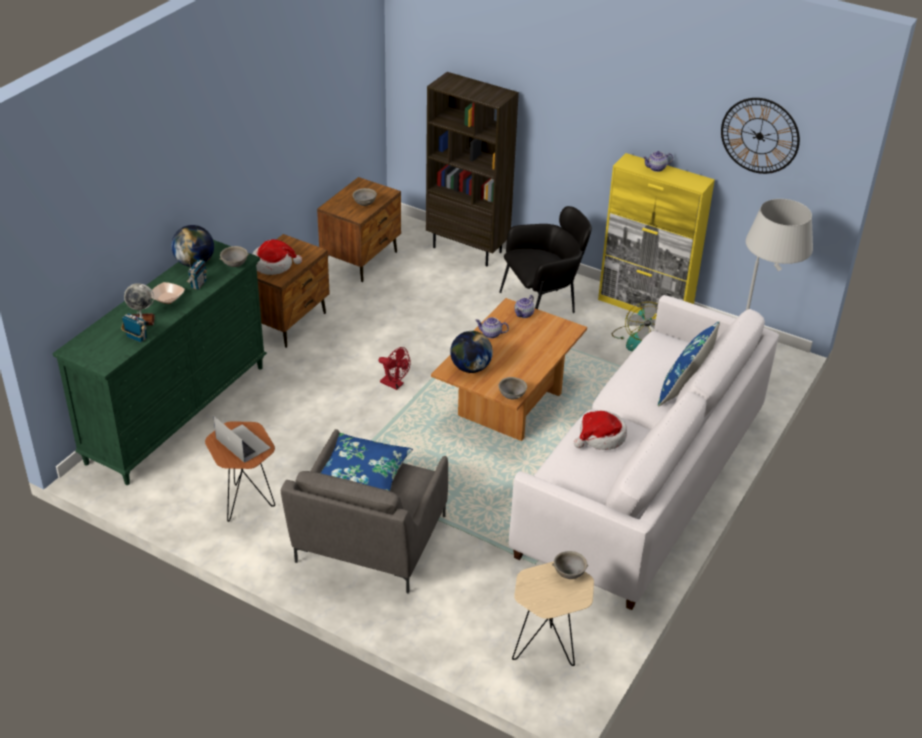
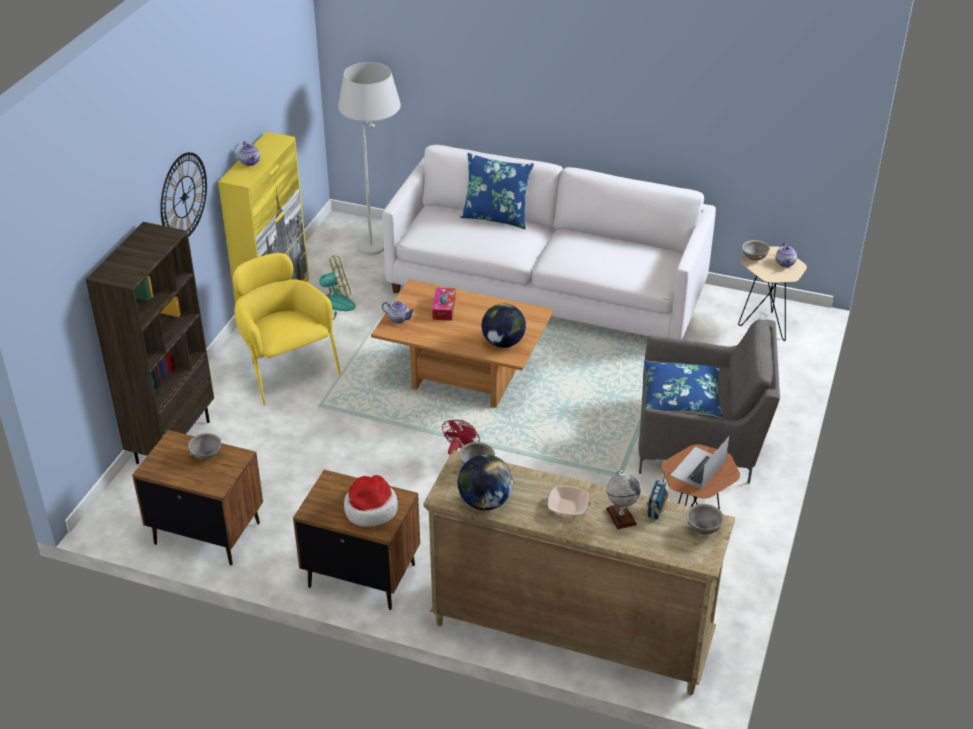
camera: 100 degrees left, 0 degrees up
green dresser [53,240,267,485] -> beige dresser [423,450,735,695]
radio [187,260,207,290] -> none
teapot [475,317,509,338] -> teapot moved to [776,242,797,267]
grey bowl [498,377,527,399] -> grey bowl moved to [686,504,724,535]
black armchair [499,206,592,313] -> yellow armchair [233,253,341,405]
hat [574,410,627,450] -> none
wall clock [721,98,800,174] -> wall clock moved to [160,152,207,237]
none -> tissue box [432,288,455,321]

